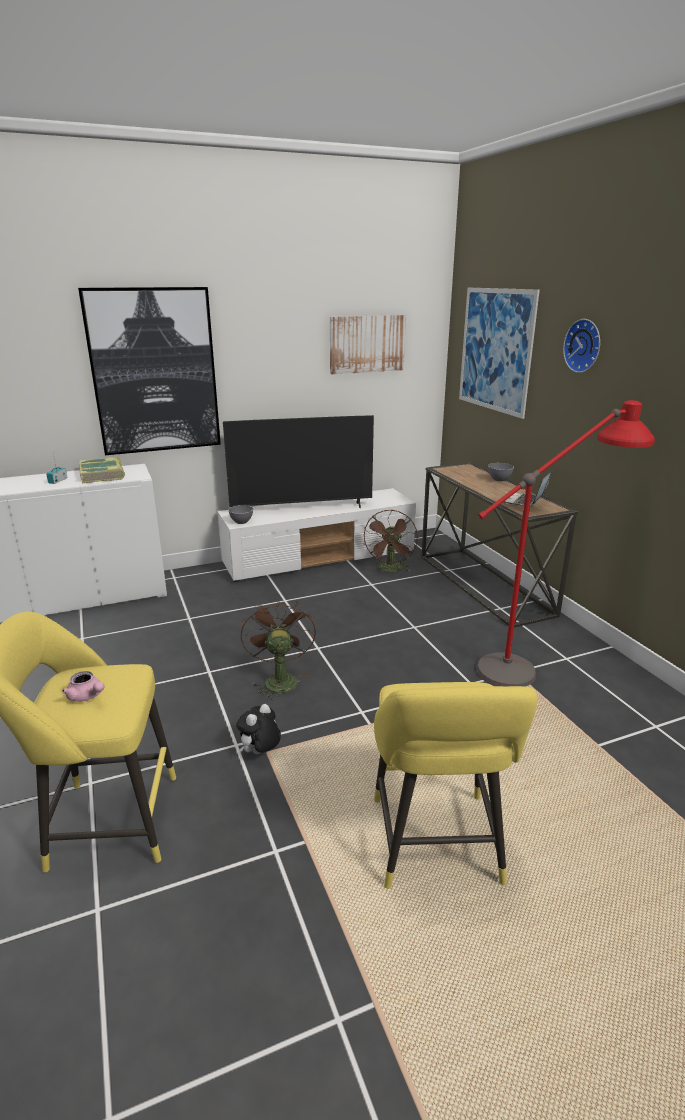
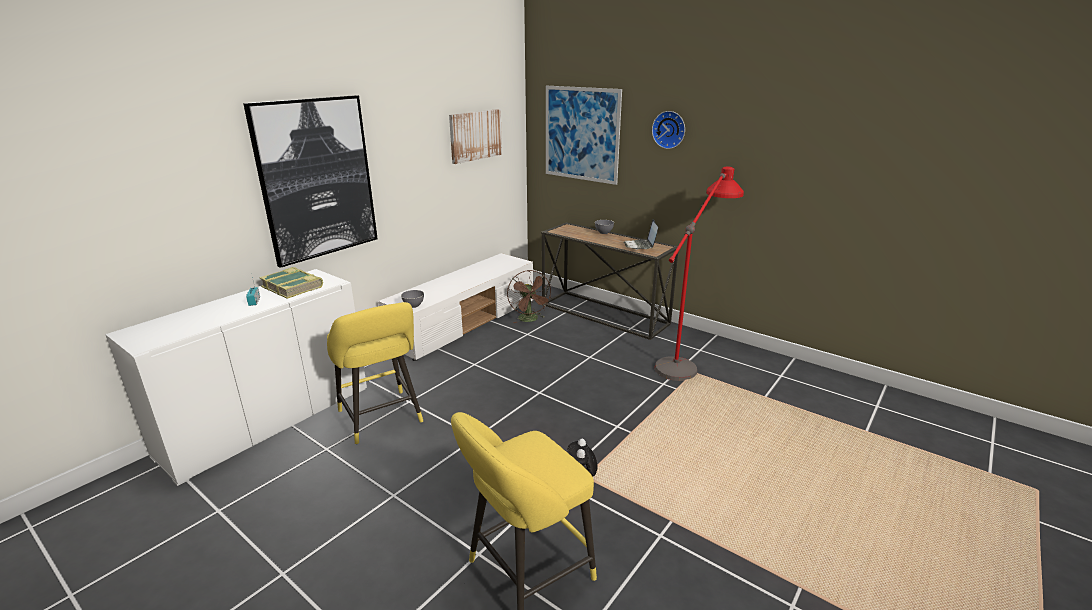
camera: 30 degrees left, 0 degrees up
pink teapot [62,671,104,702] -> none
television [223,415,374,508] -> none
brown fan [241,598,316,700] -> none
yellow stool [374,682,538,889] -> yellow stool moved to [327,302,423,445]

